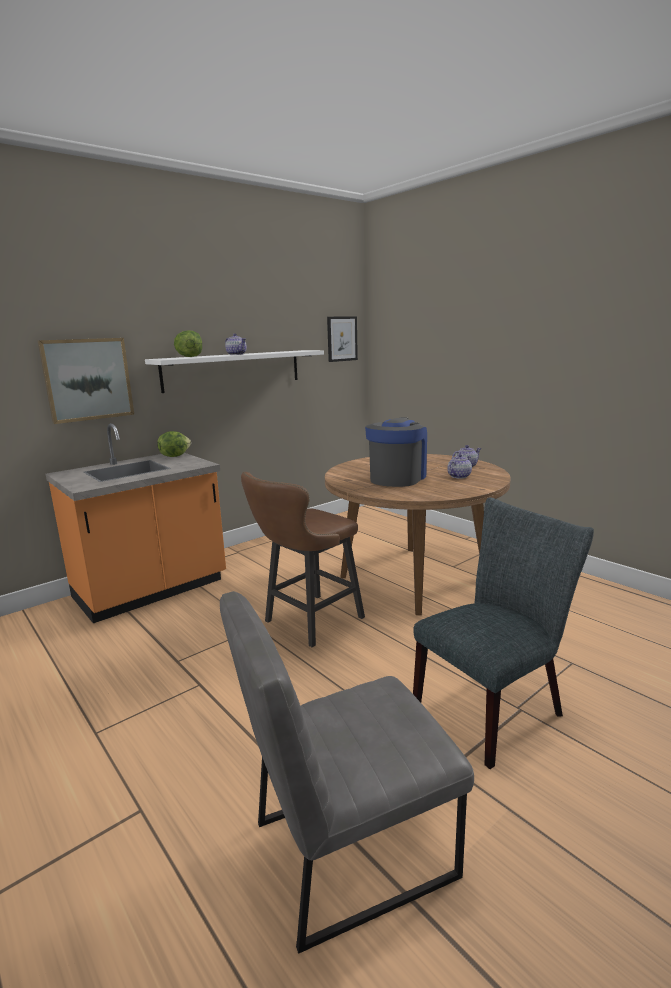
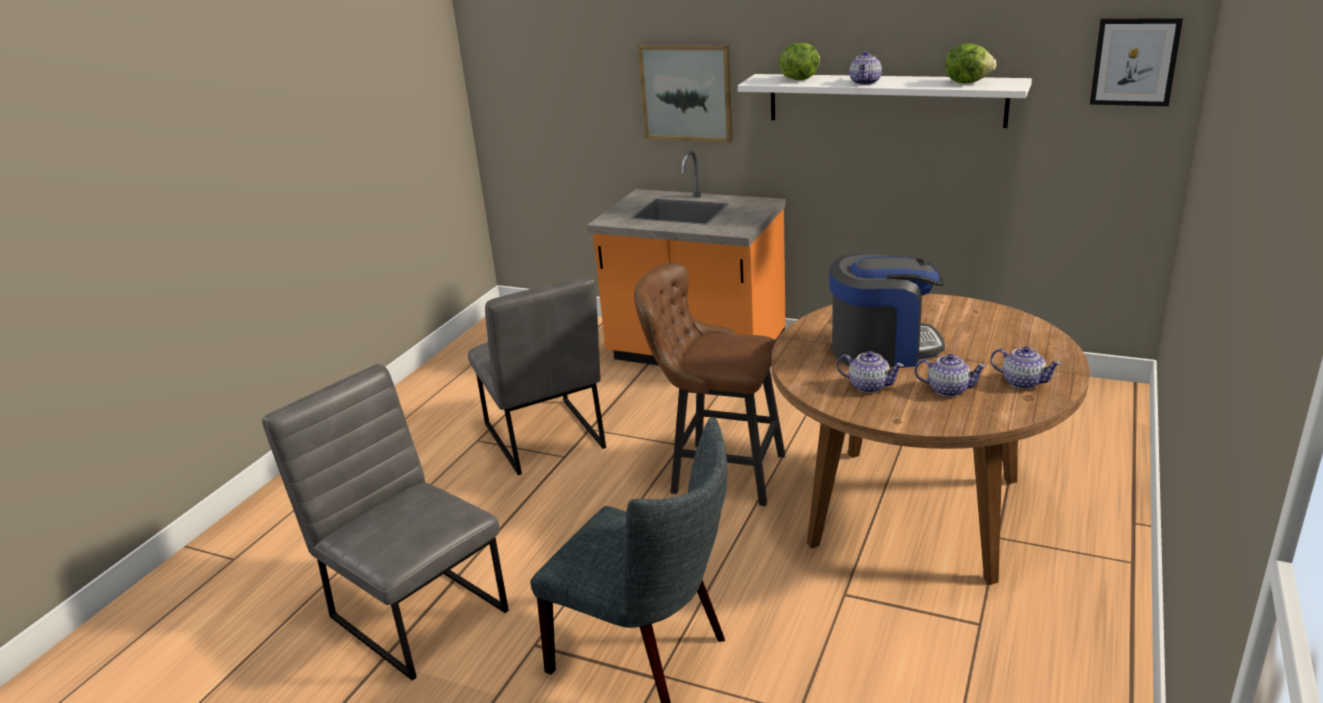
camera: 65 degrees right, 10 degrees up
lettuce [157,431,191,457] -> lettuce moved to [945,43,996,83]
none -> grey chair [468,276,606,475]
none -> teapot [837,351,904,393]

